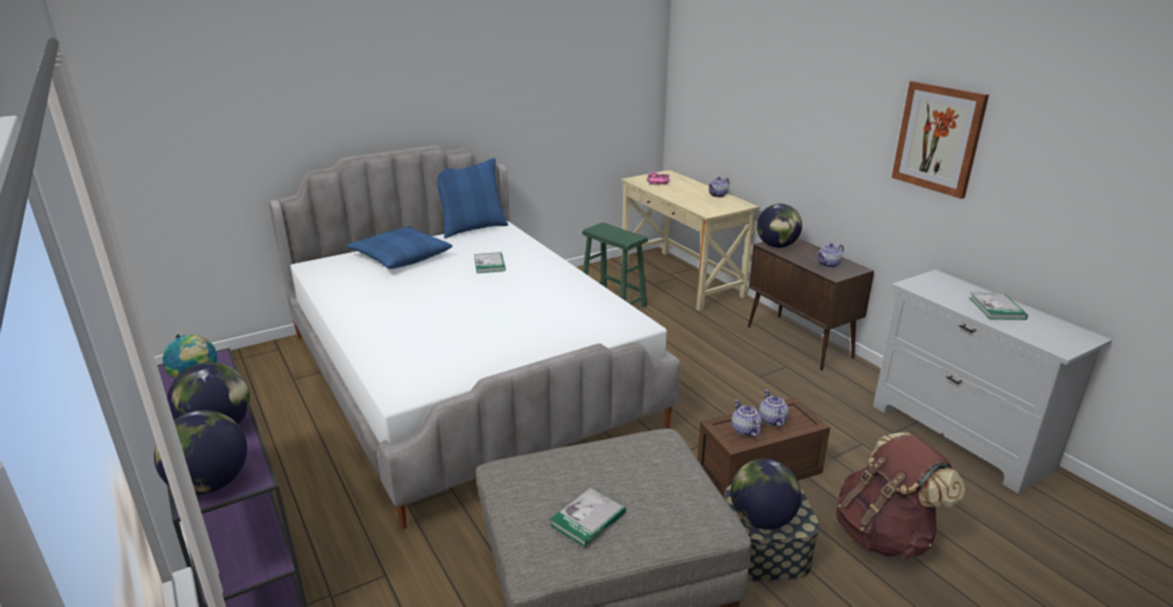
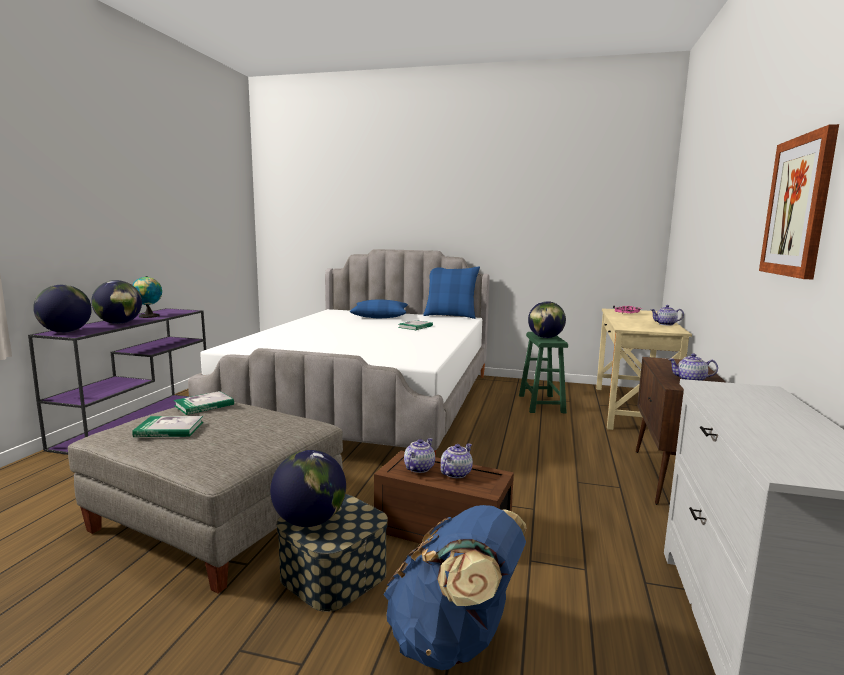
camera: 45 degrees right, 15 degrees down
globe [757,204,802,248] -> globe moved to [528,301,566,338]
brown backpack [836,432,965,559] -> blue backpack [383,505,527,670]
book [970,293,1028,320] -> book moved to [174,391,234,415]

